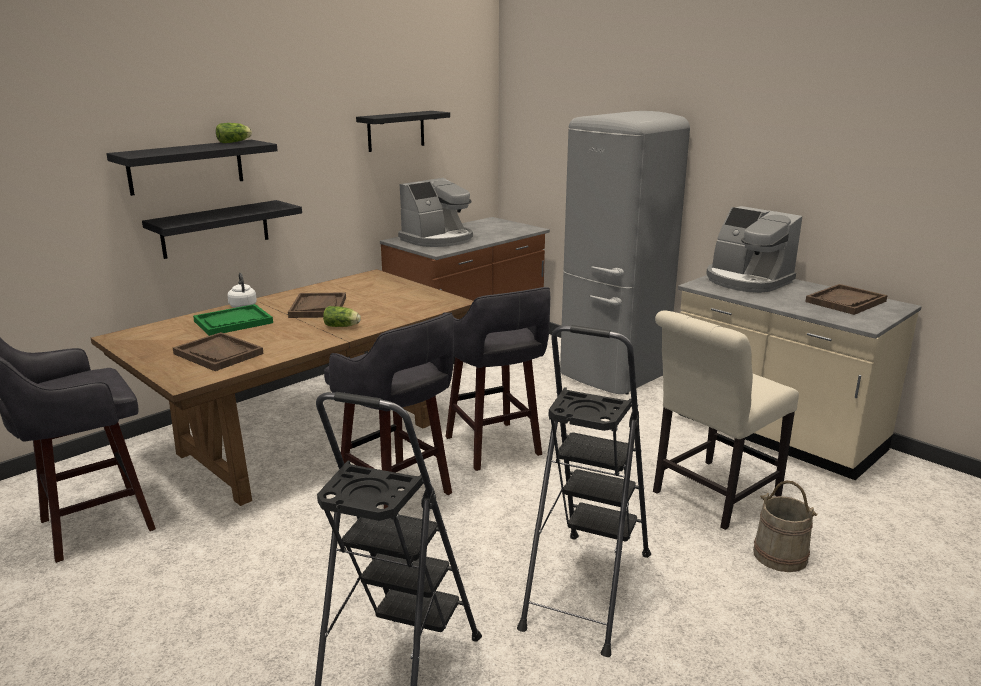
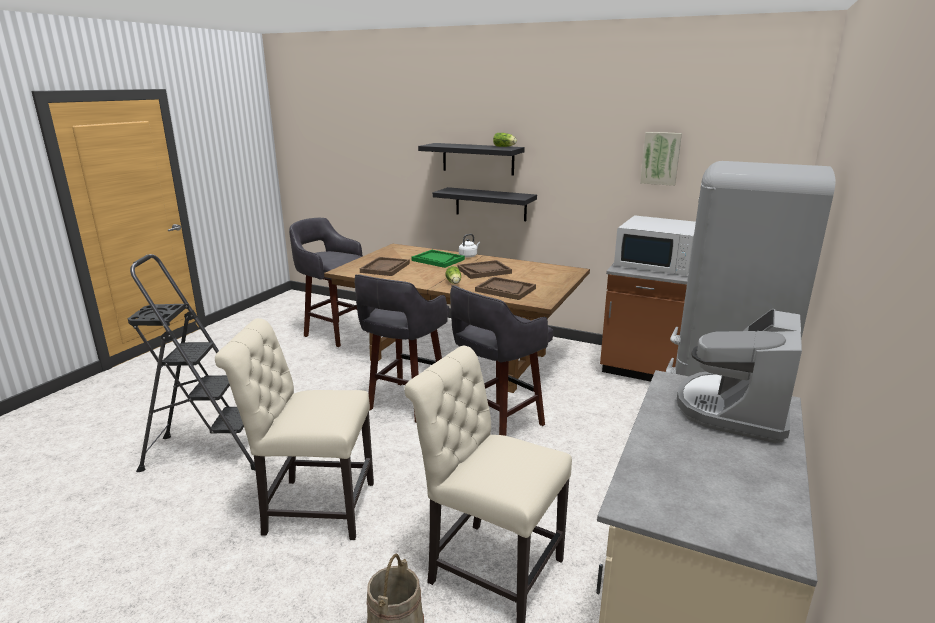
camera: 70 degrees right, 0 degrees up
black shelf [356,111,450,152] -> picture [640,132,682,186]
coffee machine [398,178,473,247] -> white microwave [614,216,696,275]
step ladder [517,325,651,657] -> beige chair [215,318,374,540]
brown tray [805,284,888,315] -> brown tray moved to [475,277,536,300]

